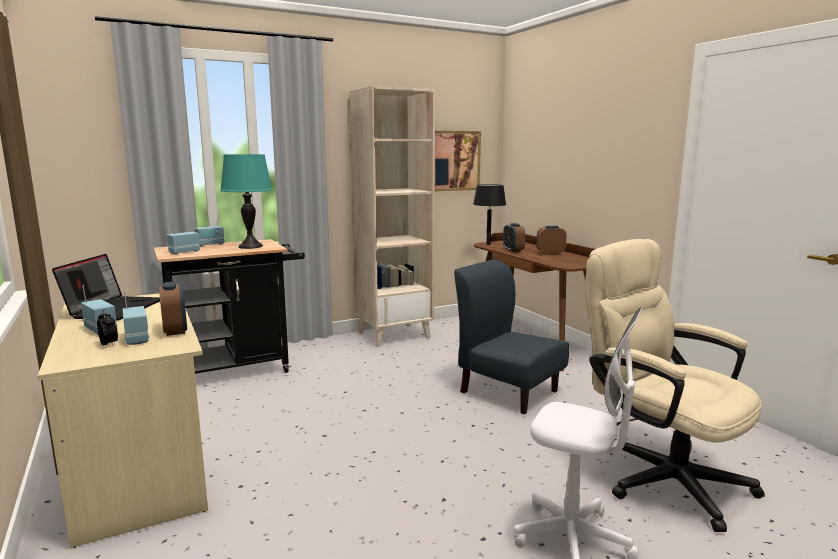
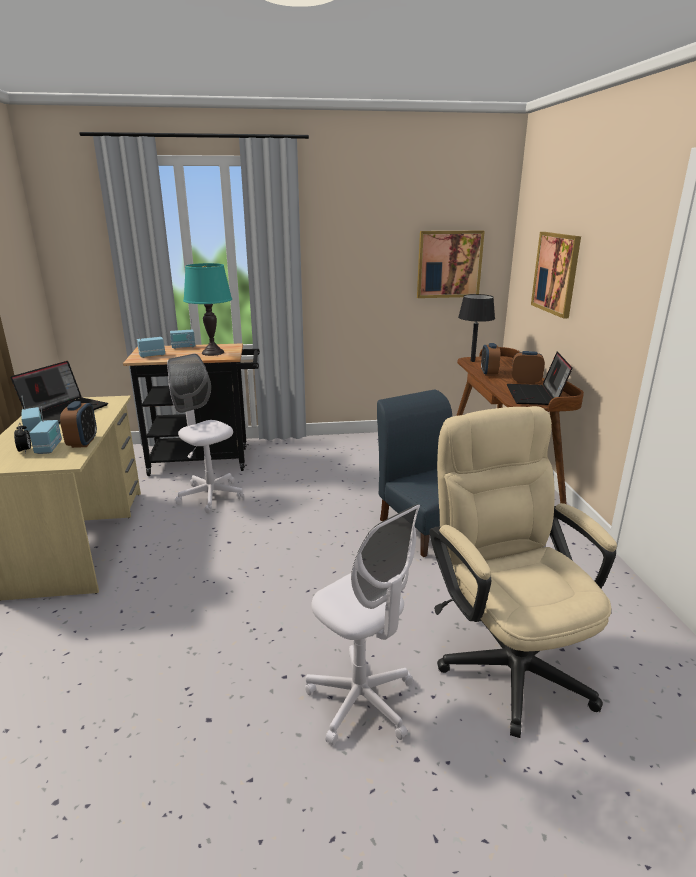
camera: 20 degrees right, 10 degrees up
beige bookcase [349,86,435,347] -> none
none -> white office chair [167,354,244,513]
none -> laptop [507,352,573,405]
none -> picture [531,232,581,318]

